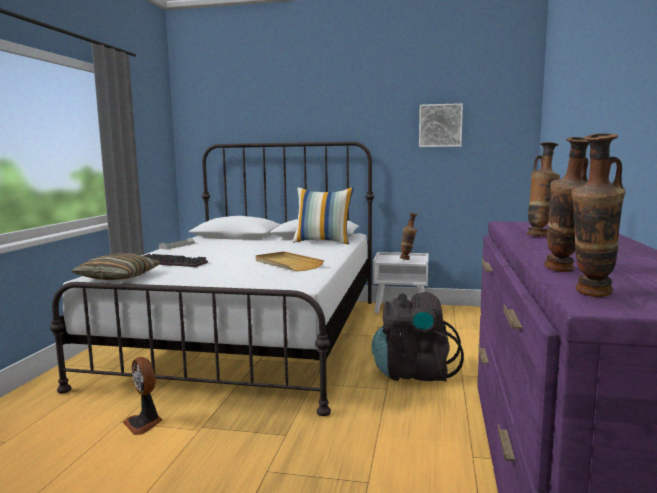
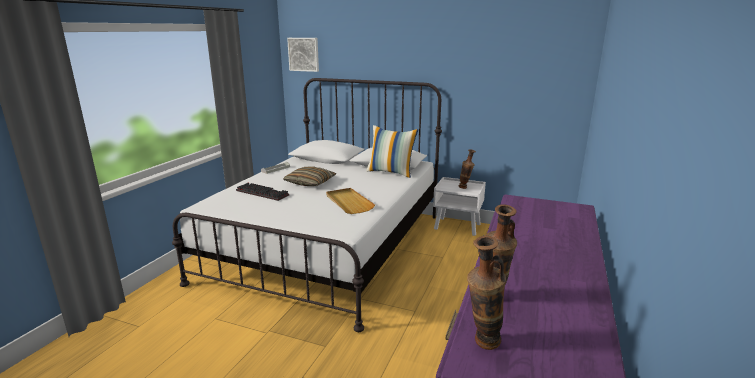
camera: 10 degrees right, 10 degrees up
pillow [72,253,162,280] -> pillow moved to [283,167,336,186]
fan [123,357,163,435] -> none
black backpack [372,292,464,381] -> none
picture [419,103,463,147] -> picture moved to [287,38,319,72]
vase [527,142,560,236] -> none

